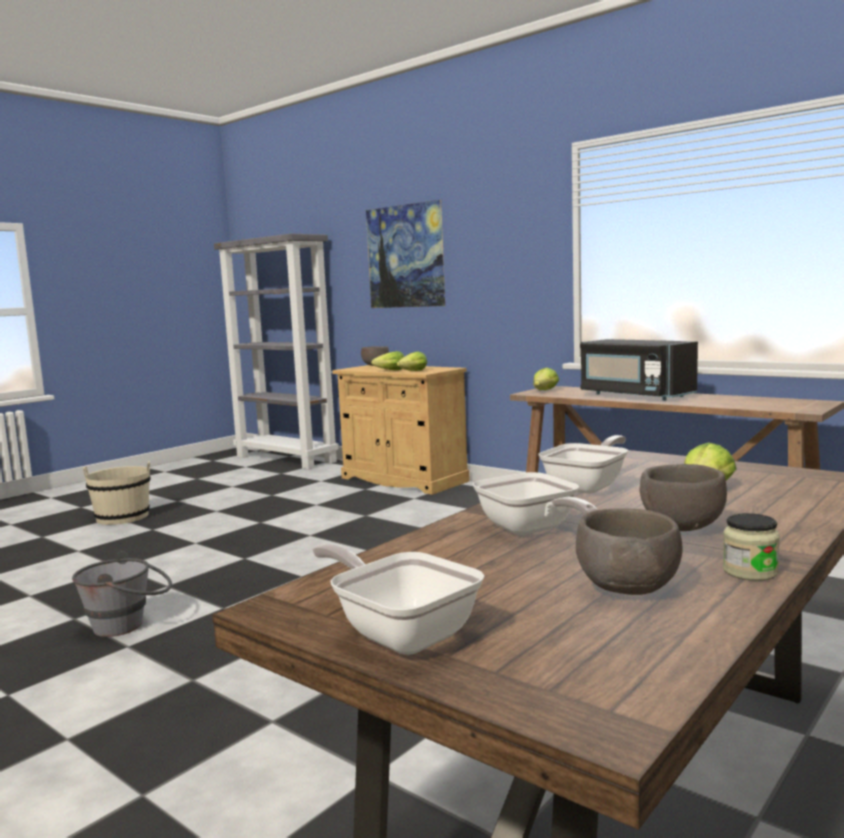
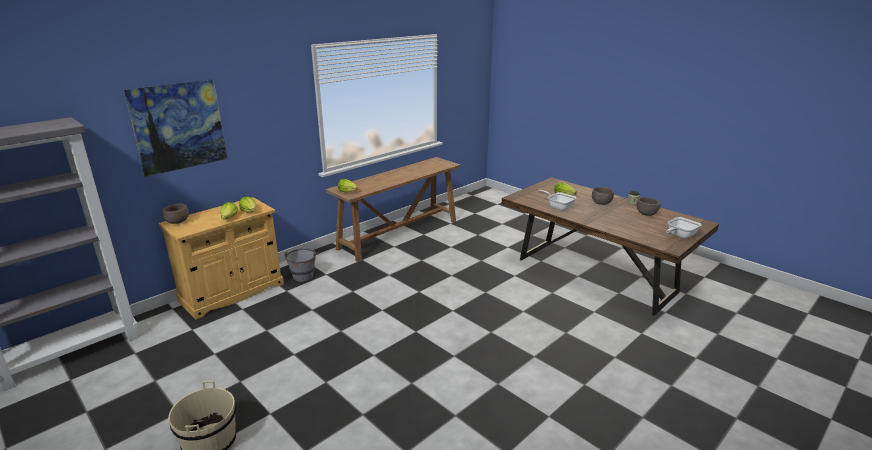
camera: 85 degrees left, 15 degrees up
grey bucket [72,551,172,637] -> grey bucket moved to [285,249,319,282]
frying pan [473,472,597,535] -> none
black microwave [580,339,698,401] -> none

